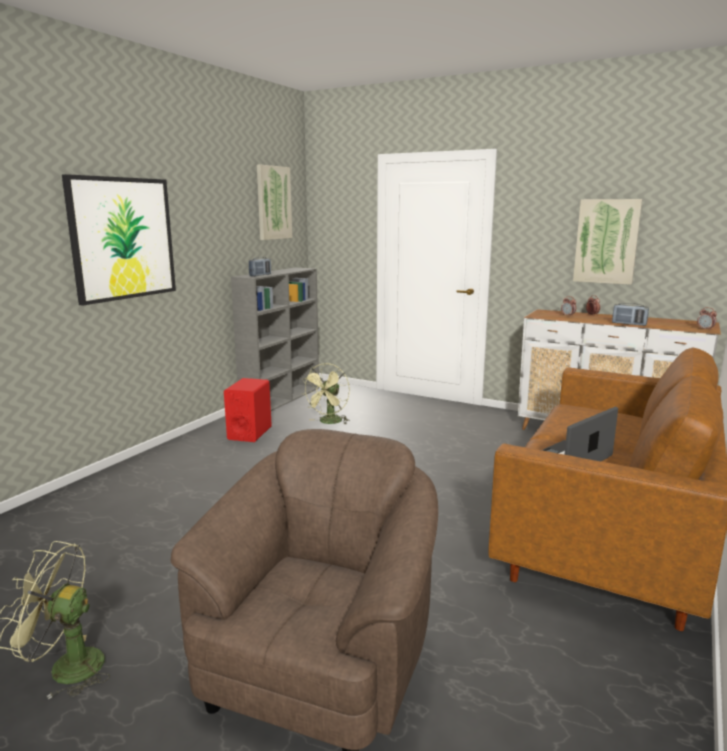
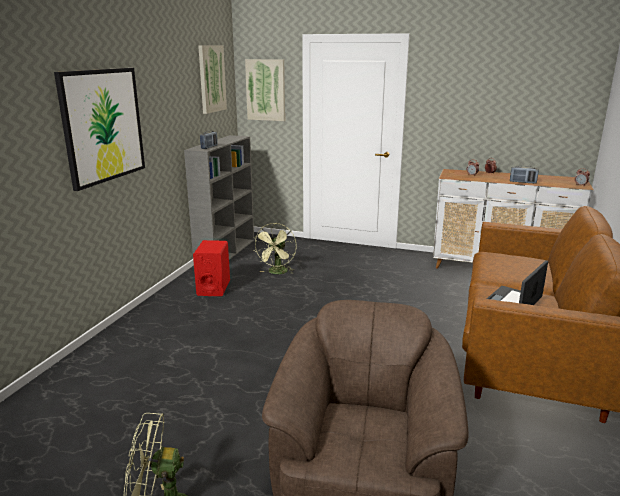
camera: 10 degrees left, 5 degrees up
picture [573,199,642,285] -> picture moved to [245,59,285,121]

